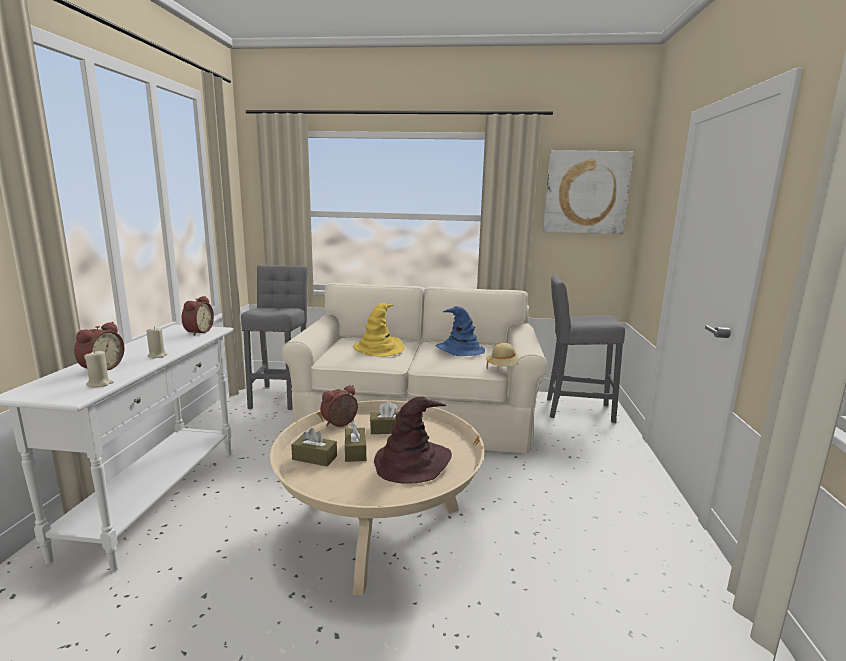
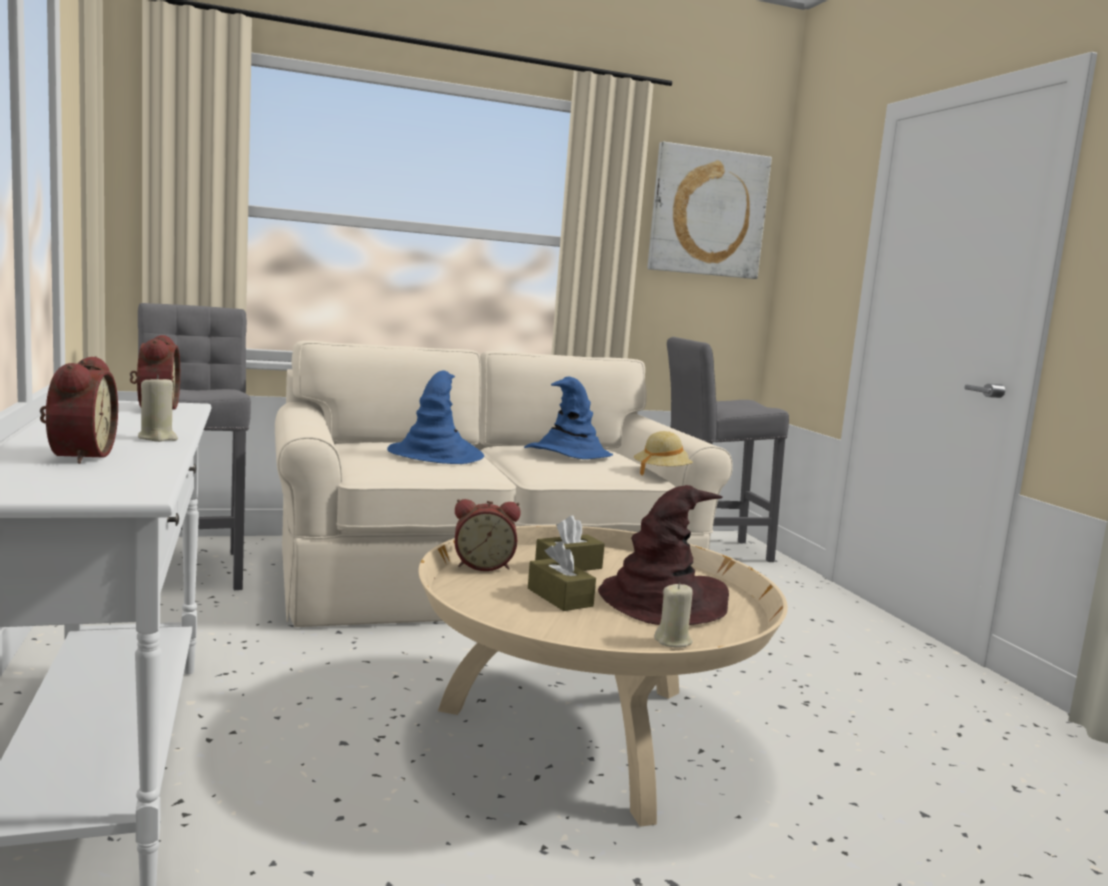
camera: 25 degrees left, 5 degrees down
beige candle [84,350,114,387] -> beige candle moved to [654,583,693,648]
brown tissue box [291,428,337,466] -> none
alarm clock [320,385,358,427] -> alarm clock turned 120 degrees counterclockwise [454,499,521,571]
yellow hat [353,303,405,357] -> blue hat [387,370,484,464]

